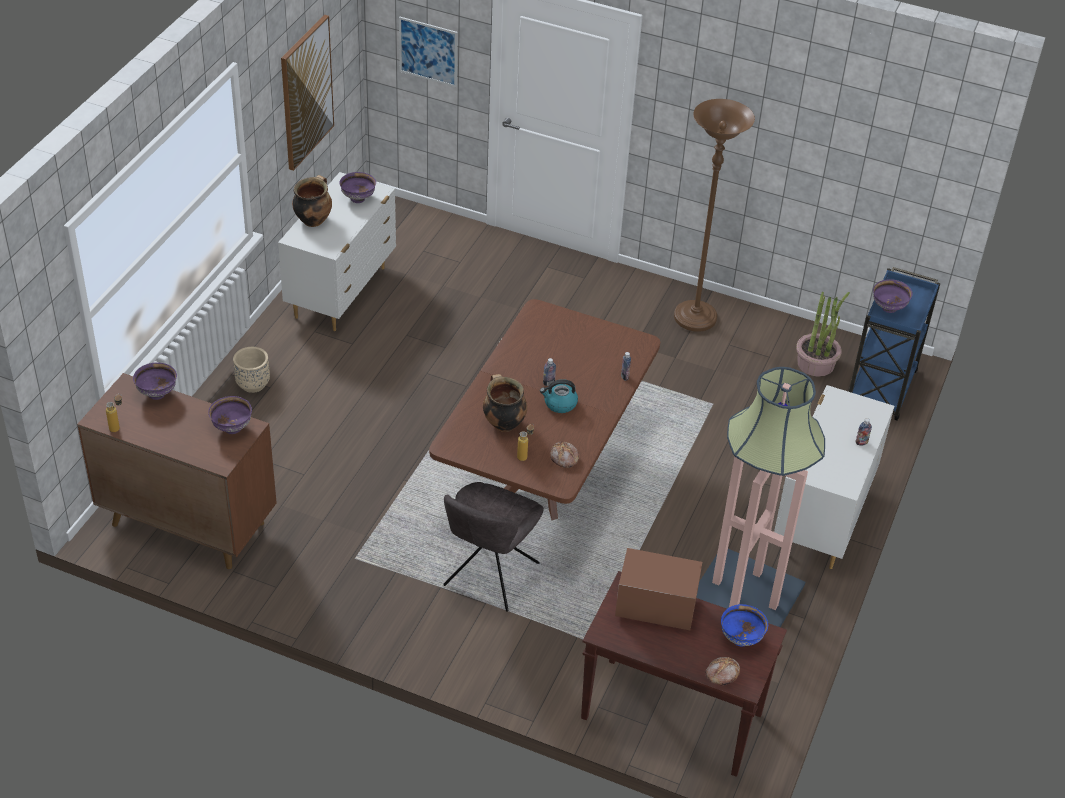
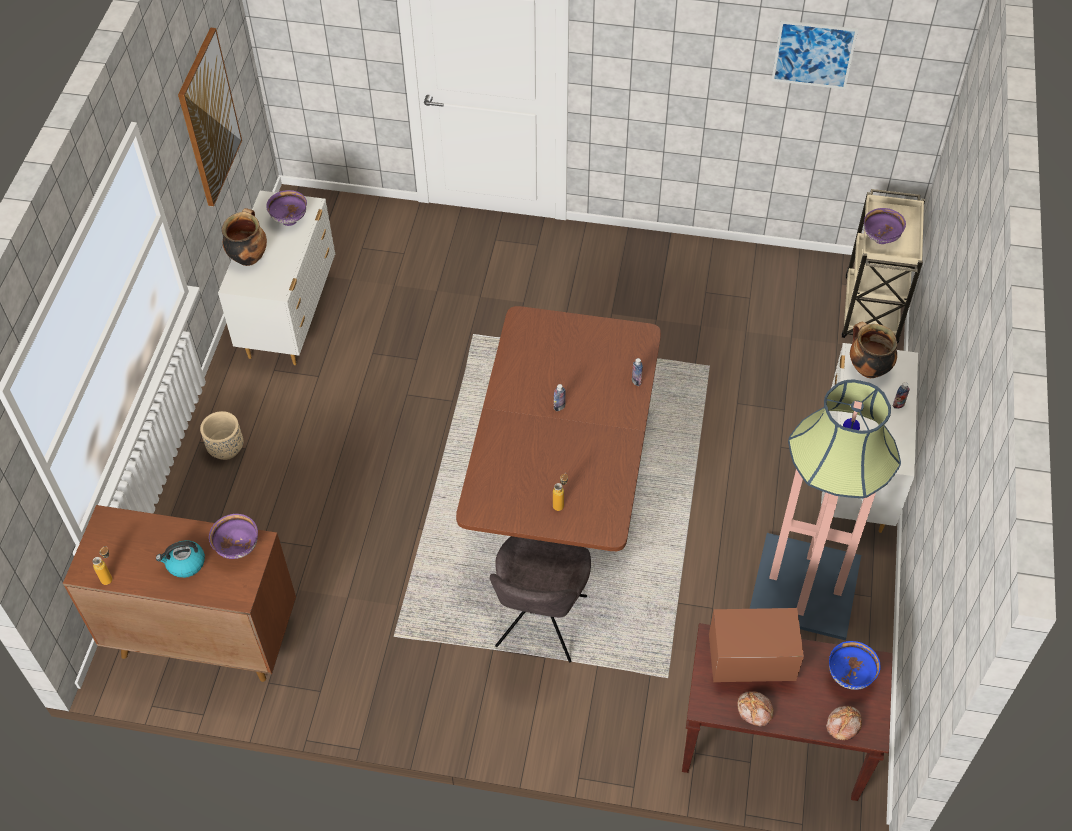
camera: 10 degrees left, 10 degrees up
purple bowl [133,362,177,400] -> none
picture [399,17,458,87] -> picture moved to [771,20,858,89]
cooking pot [483,374,527,432] -> cooking pot moved to [850,322,897,378]
kettle [540,379,578,413] -> kettle moved to [156,540,205,578]
bread [550,441,579,468] -> bread moved to [738,692,774,726]
brown floor lamp [674,99,755,332] -> none
potted plant [796,292,850,377] -> none
blue cart [849,267,941,421] -> beige cart [841,189,925,343]

